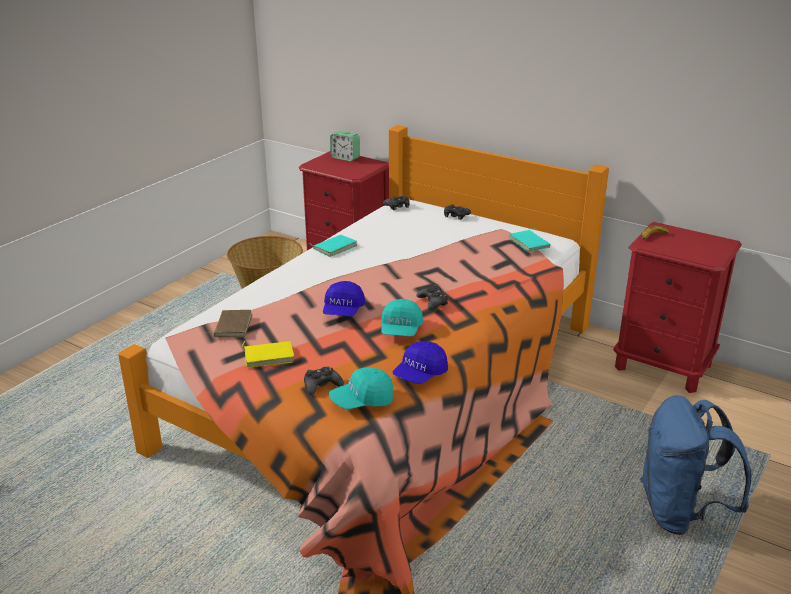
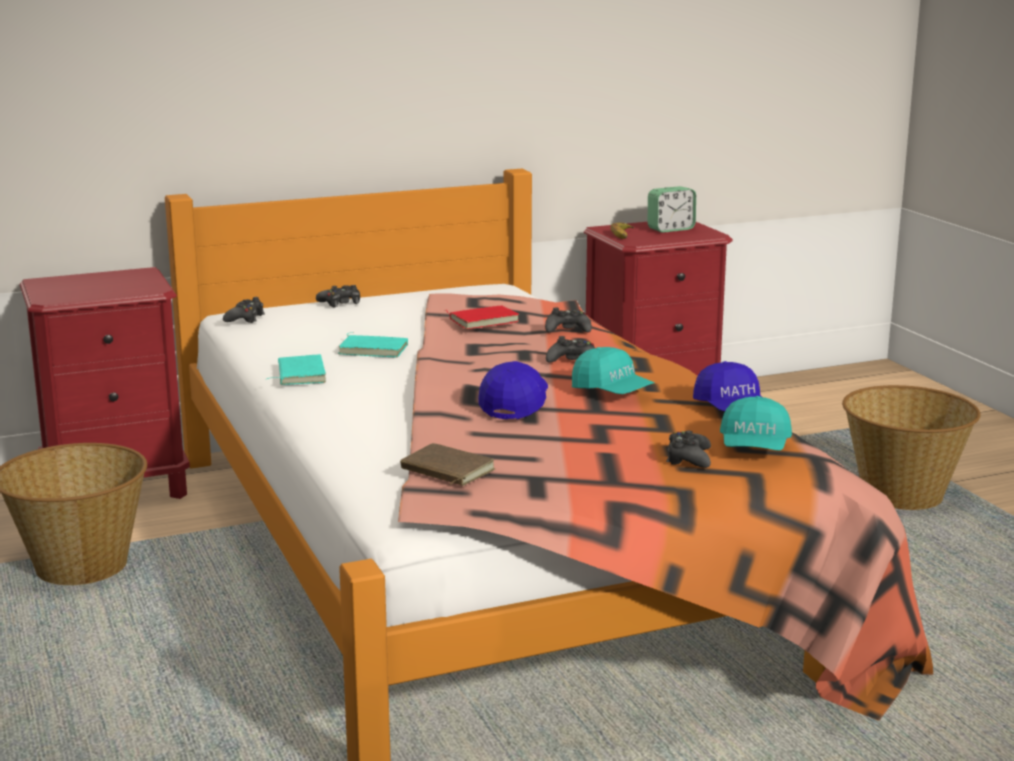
camera: 55 degrees left, 10 degrees down
yellow book [242,341,294,368] -> none
blue cap [323,281,365,316] -> blue cap turned 120 degrees counterclockwise [478,361,548,419]
alarm clock [330,131,360,161] -> alarm clock moved to [648,186,696,233]
turquoise book [509,228,551,252] -> turquoise book moved to [338,332,408,357]
blue backpack [640,395,751,535] -> basket [842,385,981,510]
none -> red book [446,306,519,329]
none -> black game controller [545,308,592,332]

